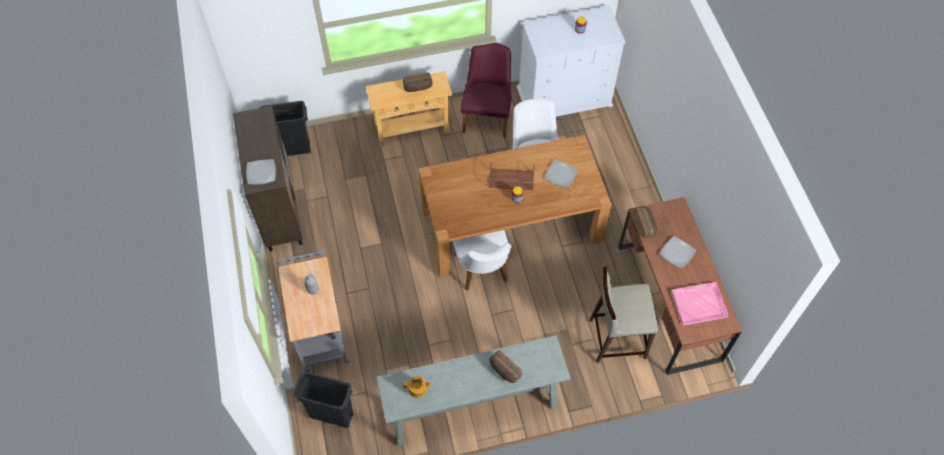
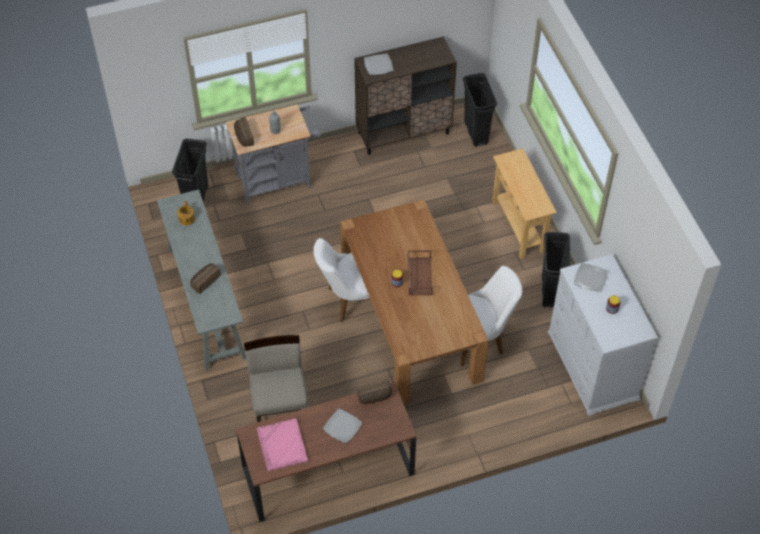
camera: 85 degrees right, 5 degrees down
bread [403,72,433,92] -> bread moved to [234,118,254,147]
purple chair [460,43,511,138] -> black trash can [542,232,571,307]
plate [545,160,578,188] -> plate moved to [574,263,608,292]

